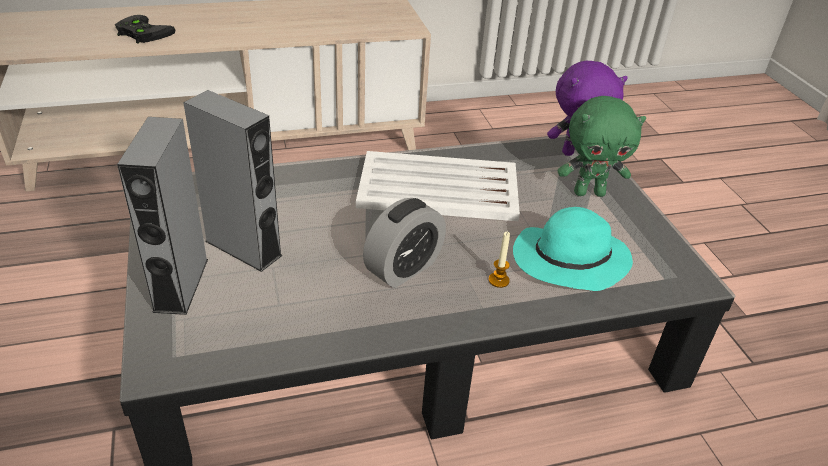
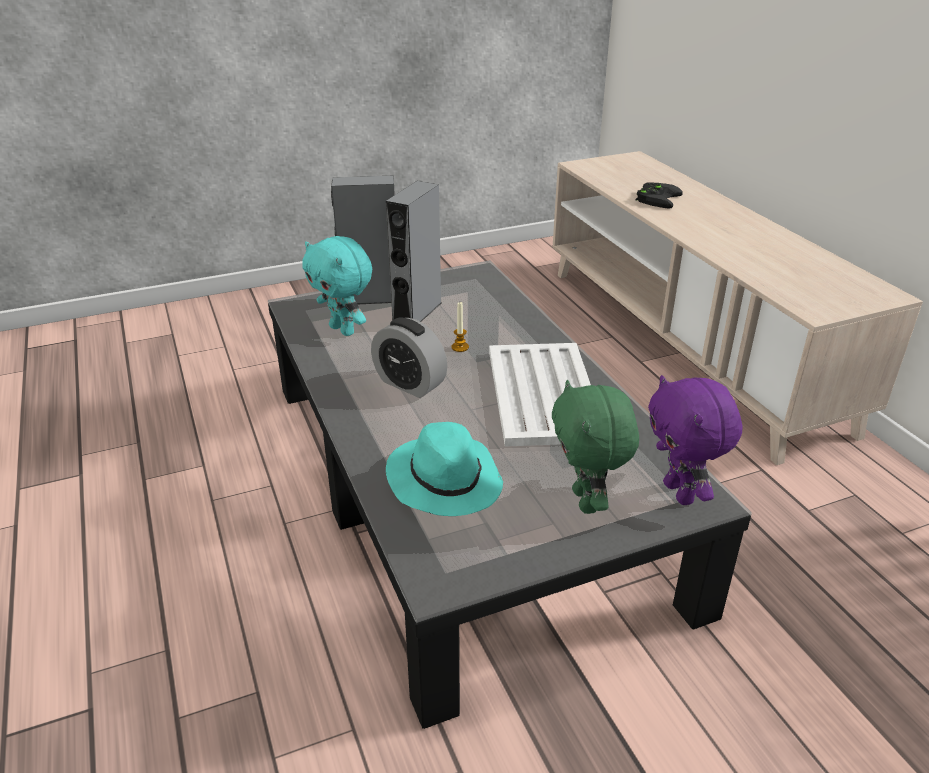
camera: 85 degrees right, 5 degrees down
candle [489,232,510,288] -> candle moved to [452,302,469,352]
none -> turquoise plush toy [303,236,372,336]

